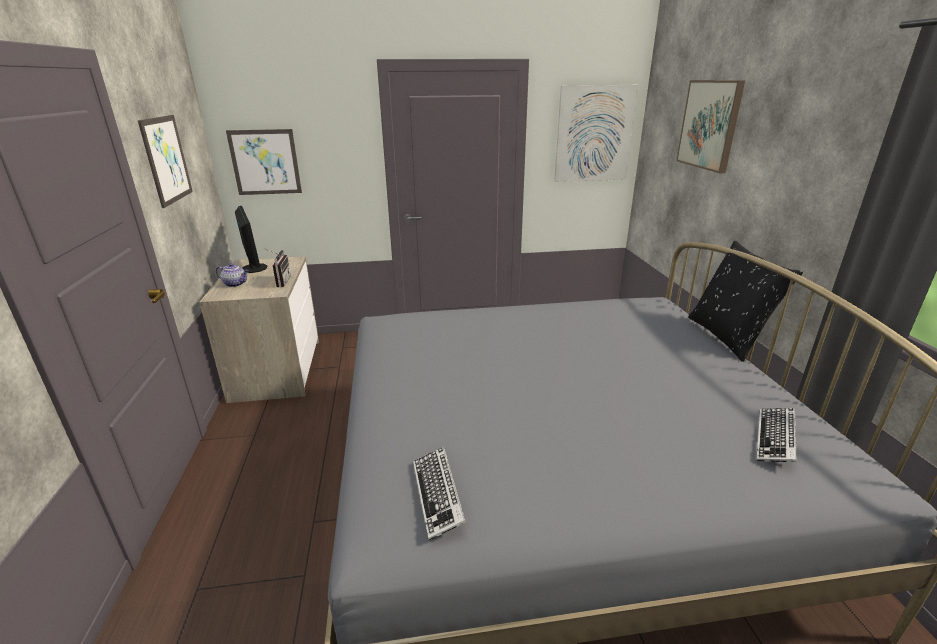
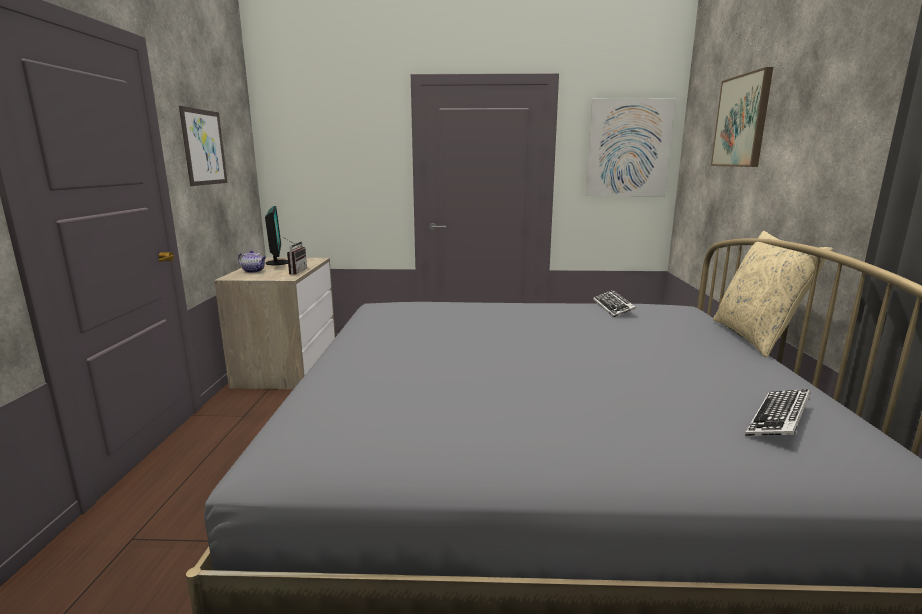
camera: 10 degrees right, 10 degrees down
picture [226,129,302,195] -> none
keyboard [413,447,466,540] -> keyboard moved to [593,290,636,317]
black pillow [688,241,803,362] -> beige pillow [713,231,833,358]

